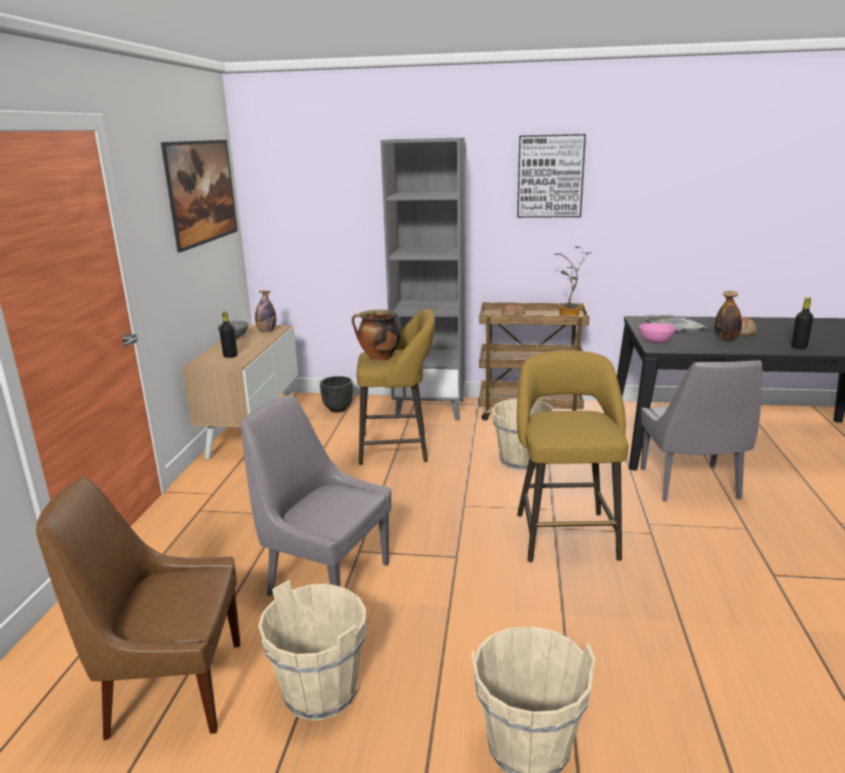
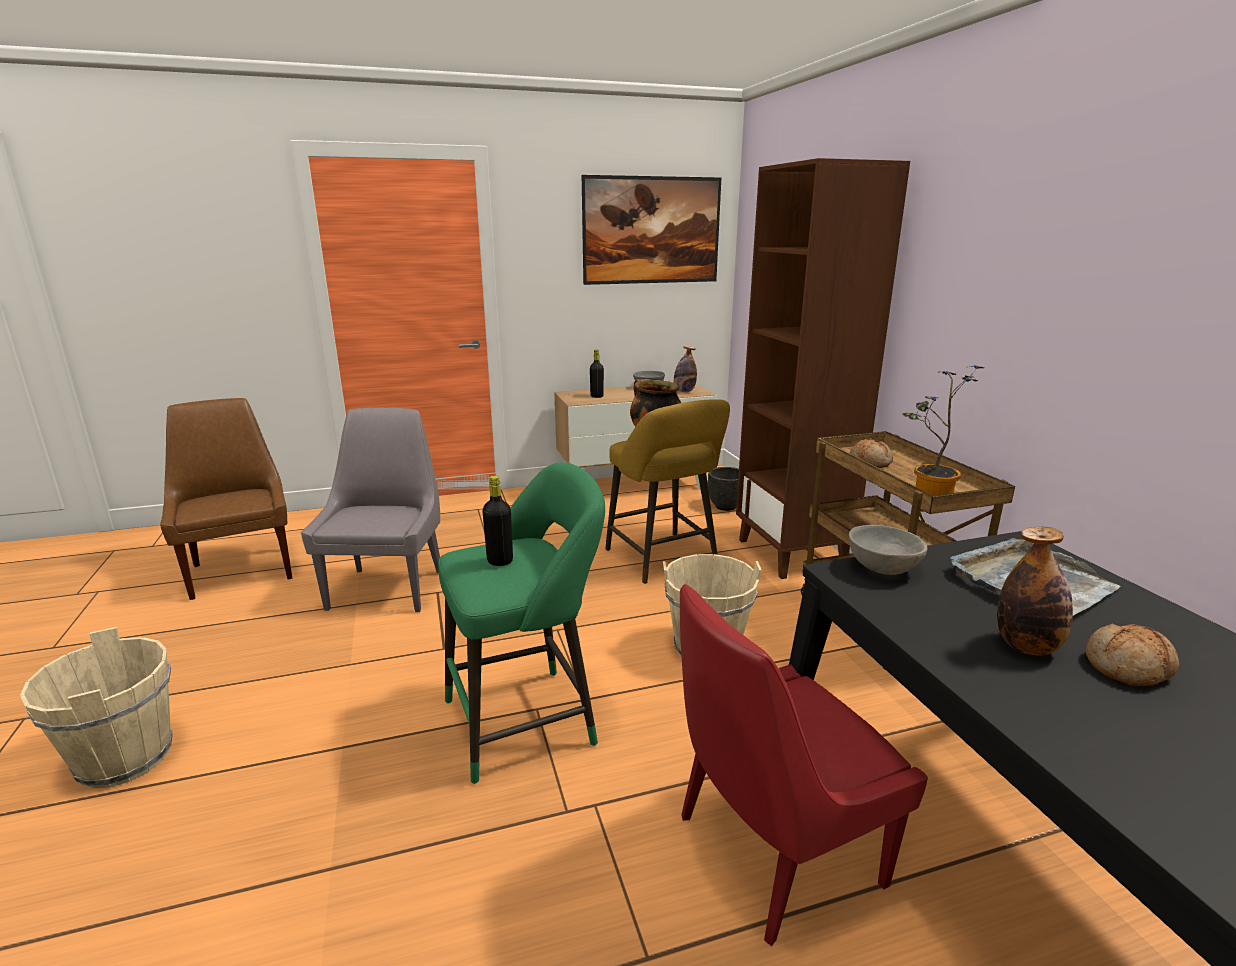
camera: 65 degrees right, 0 degrees up
beige bucket [258,580,366,721] -> none
grey bookcase [380,137,465,420] -> brown bookcase [736,158,910,579]
picture [517,134,586,218] -> none
yellow stool [517,350,628,563] -> green stool [438,462,605,784]
pink bowl [639,323,675,343] -> grey bowl [849,525,927,575]
grey chair [641,360,762,502] -> red chair [680,584,928,946]
black bottle [791,297,813,349] -> black bottle moved to [482,476,513,566]

